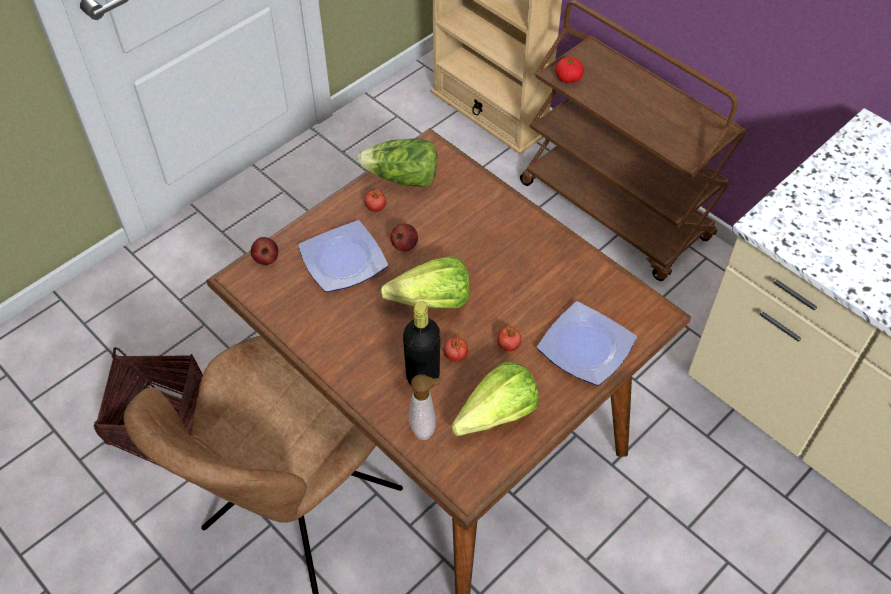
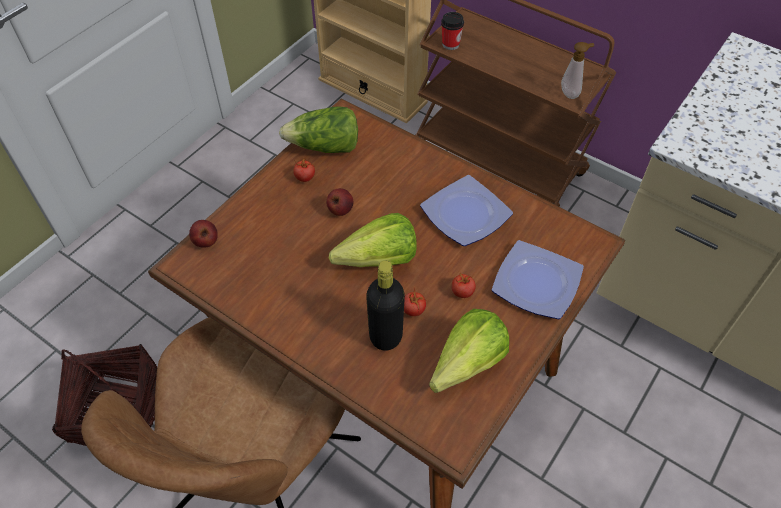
camera: 10 degrees left, 0 degrees up
plate [298,220,388,292] -> plate moved to [420,175,513,246]
soap dispenser [409,374,442,440] -> soap dispenser moved to [561,42,594,99]
tomato [555,57,584,83] -> cup [441,12,464,50]

